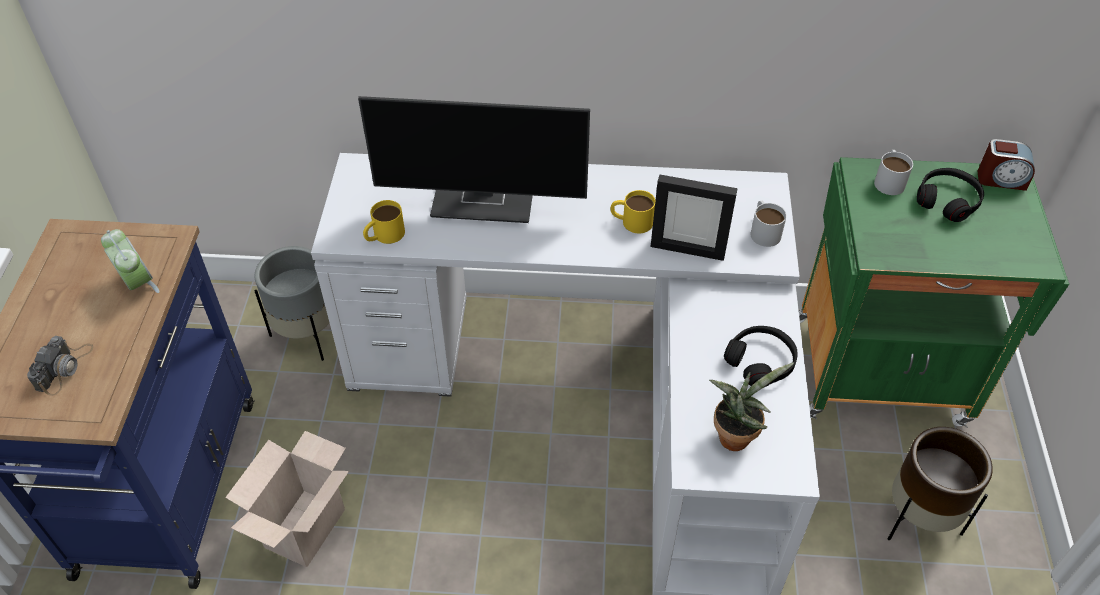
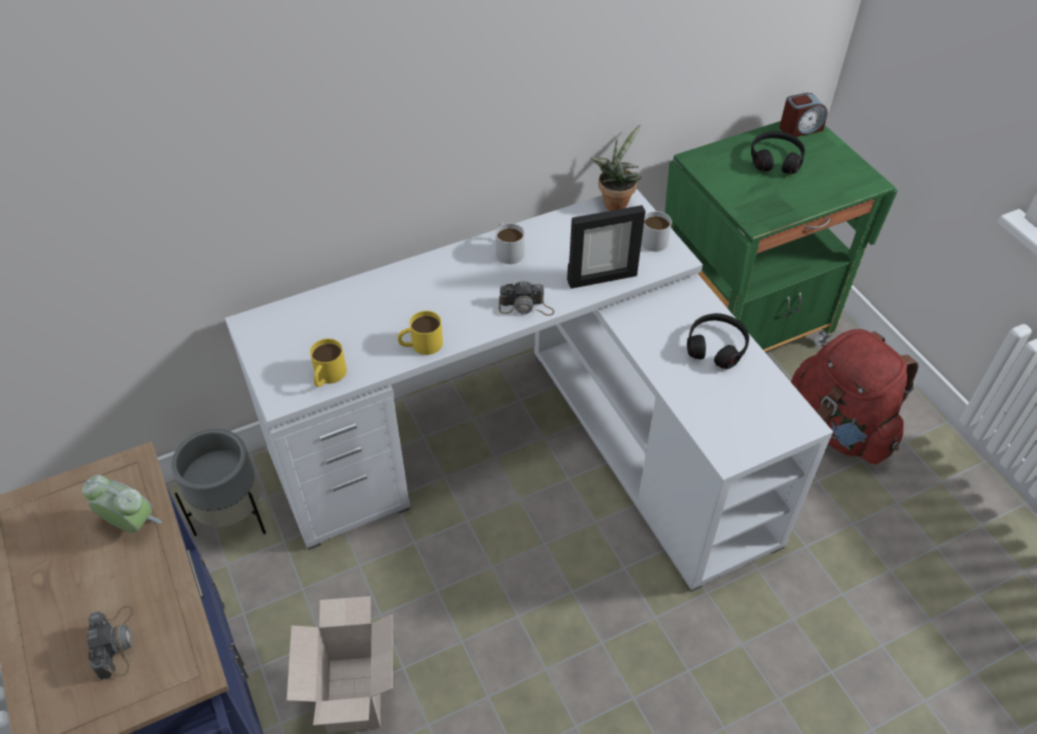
camera: 30 degrees left, 0 degrees up
monitor [358,96,590,223] -> none
yellow mug [611,190,655,233] -> yellow mug moved to [398,311,443,355]
potted plant [709,362,794,451] -> potted plant moved to [590,124,642,211]
white mug [874,150,913,195] -> white mug moved to [496,223,525,264]
brown planter [888,427,993,541] -> red backpack [791,329,919,464]
none -> camera [499,281,554,316]

